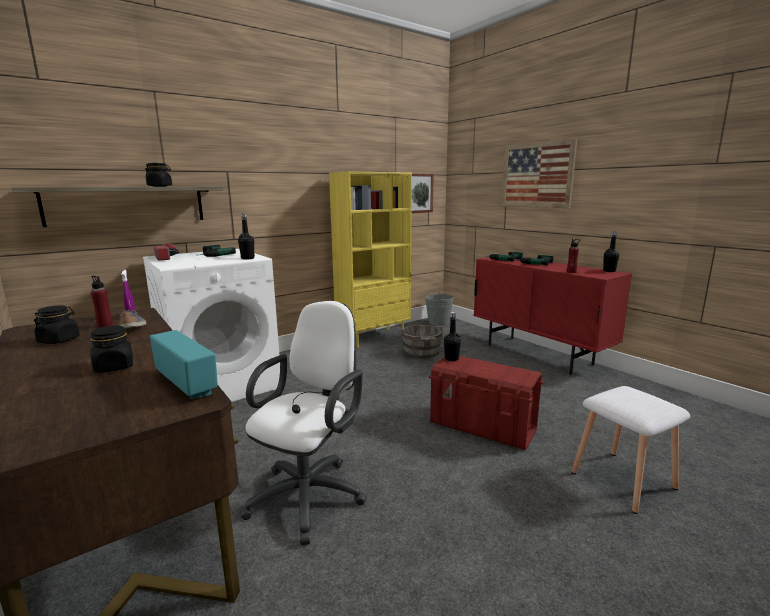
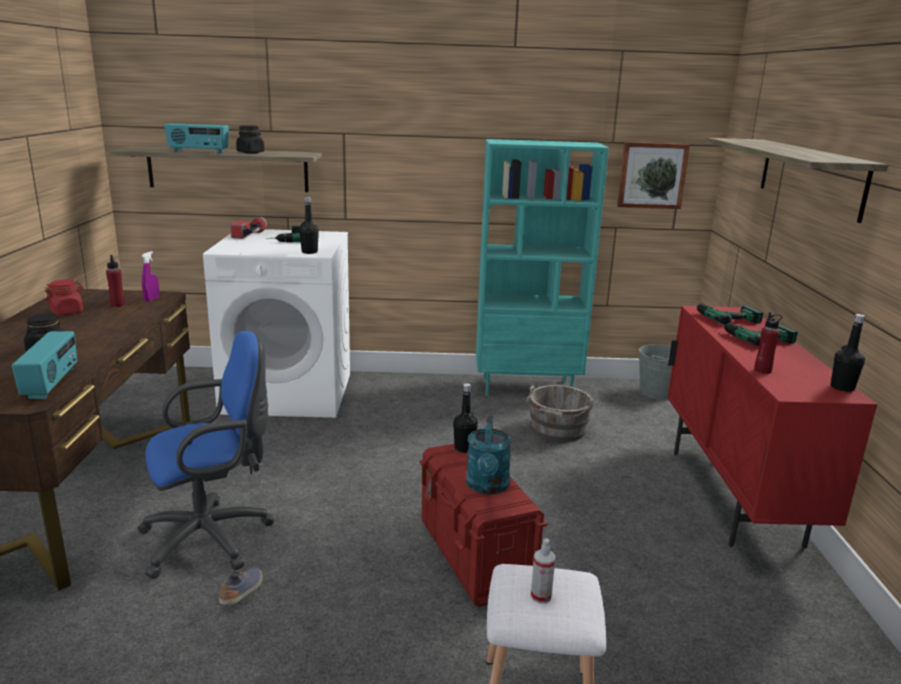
camera: 35 degrees right, 5 degrees up
black jar [34,305,80,344] -> red jar [45,280,84,315]
shoe [120,310,146,328] -> shoe moved to [219,568,263,605]
white office chair [240,301,367,545] -> blue office chair [137,331,274,579]
yellow bookcase [329,171,412,348] -> turquoise bookcase [476,139,609,396]
picture [501,138,577,208] -> shelf [707,138,888,223]
none -> radio [164,123,229,153]
none -> turquoise watering can [466,416,511,494]
none -> spray bottle [531,538,556,604]

